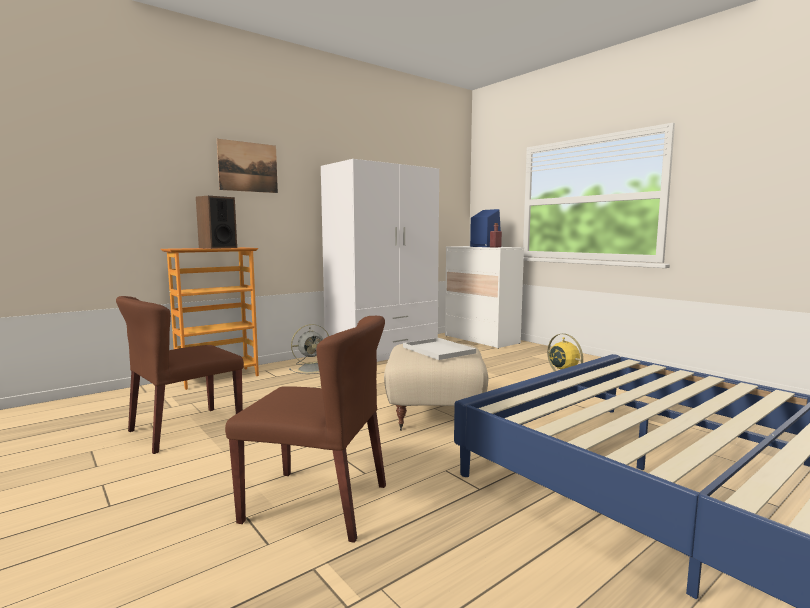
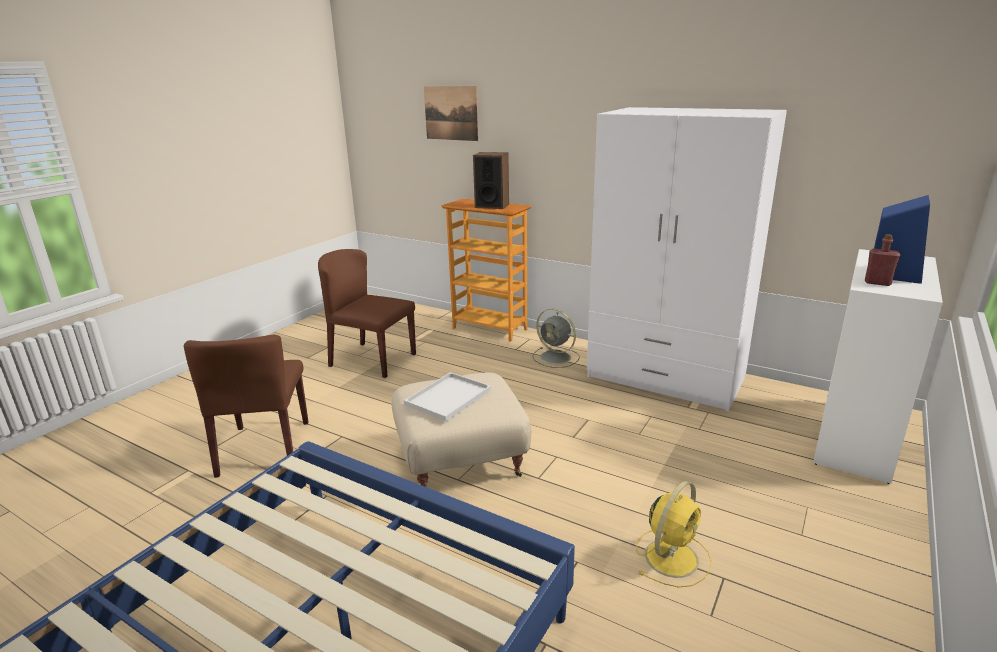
camera: 70 degrees right, 15 degrees up
picture [217,139,278,193] -> picture moved to [424,86,479,141]

